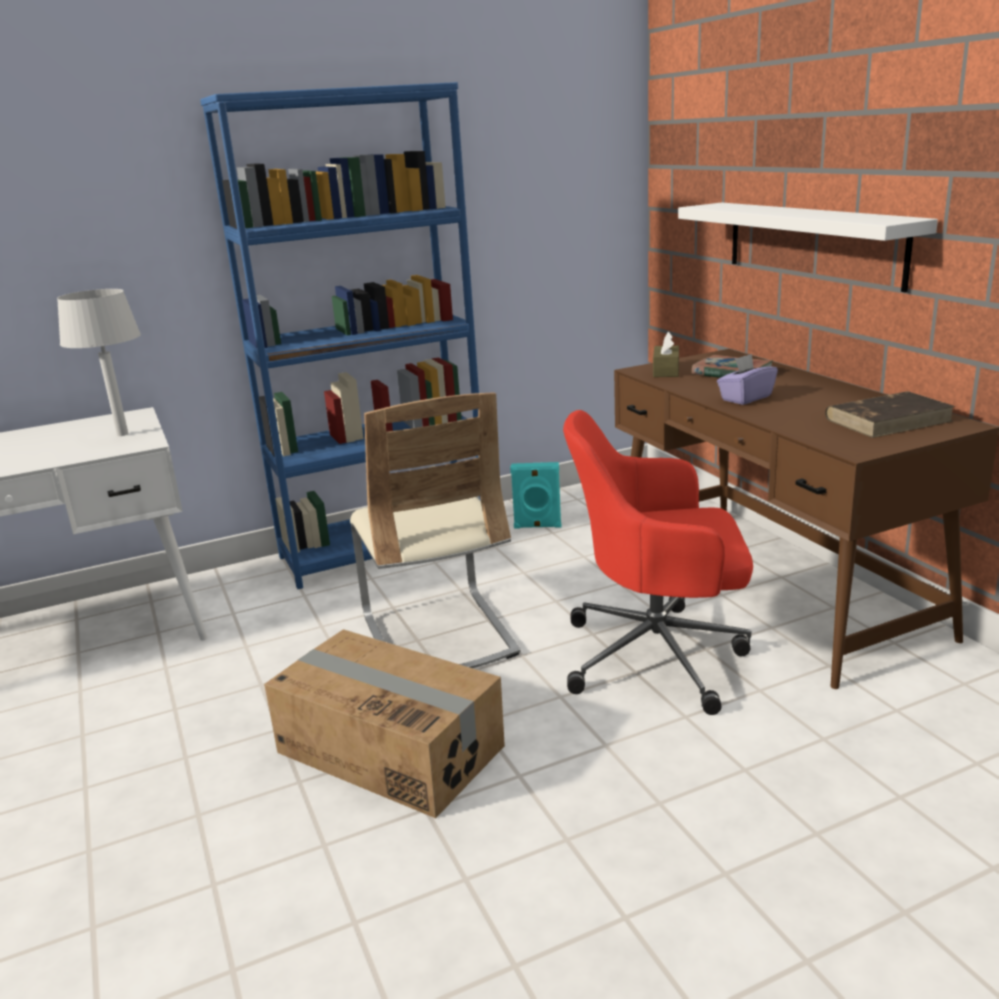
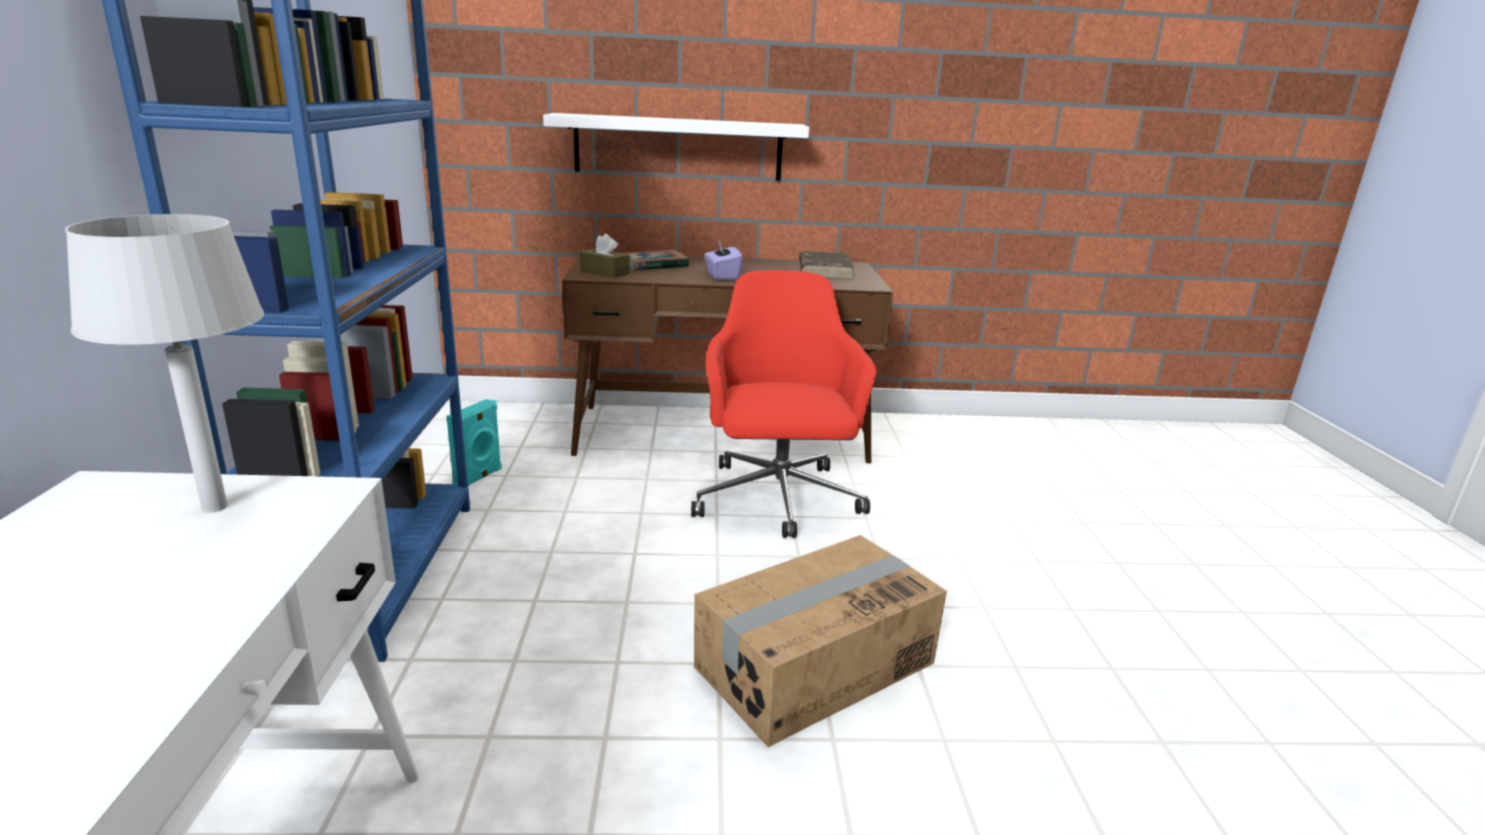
camera: 70 degrees left, 0 degrees up
beige chair [350,392,521,668] -> none
red office chair [563,410,753,715] -> red office chair turned 150 degrees clockwise [691,270,876,538]

